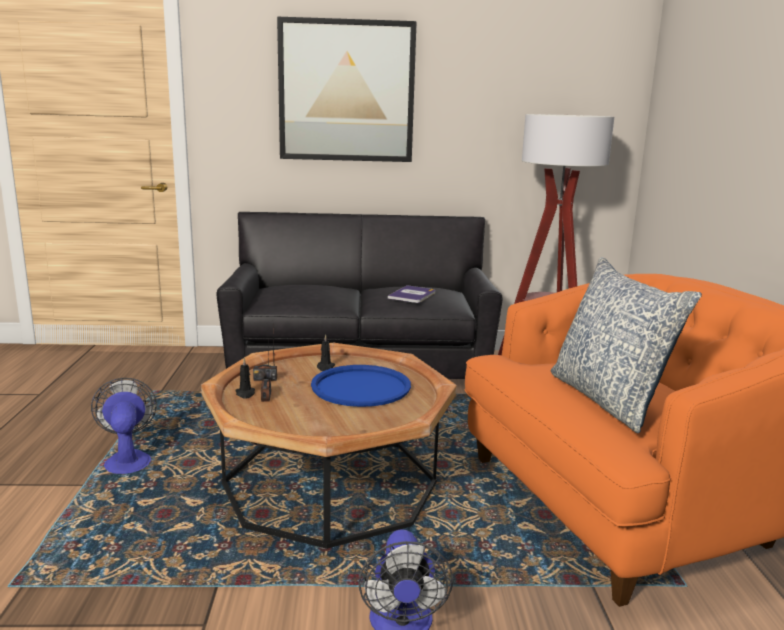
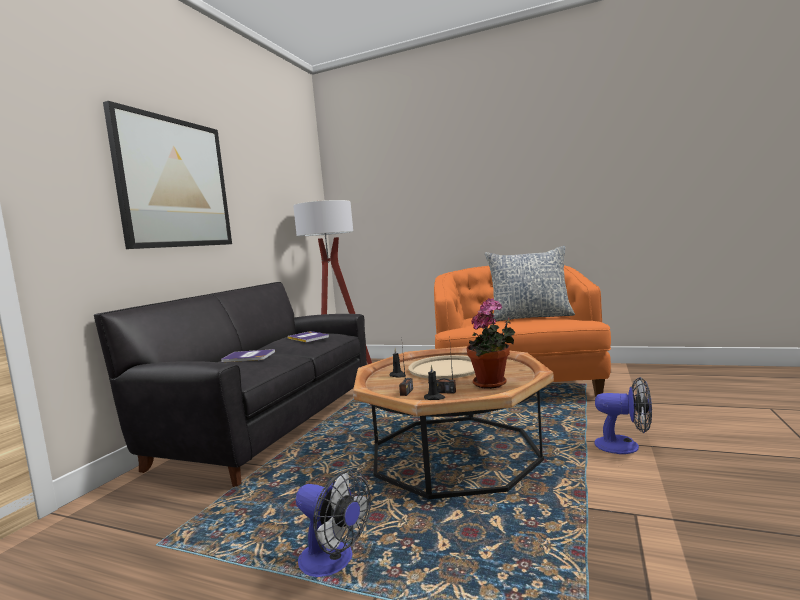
camera: 65 degrees left, 10 degrees down
fan [91,378,157,474] -> fan turned 150 degrees counterclockwise [296,469,371,577]
blue tray [311,365,411,407] -> beige tray [408,355,475,379]
none -> book [221,349,275,362]
none -> potted plant [467,298,515,389]

